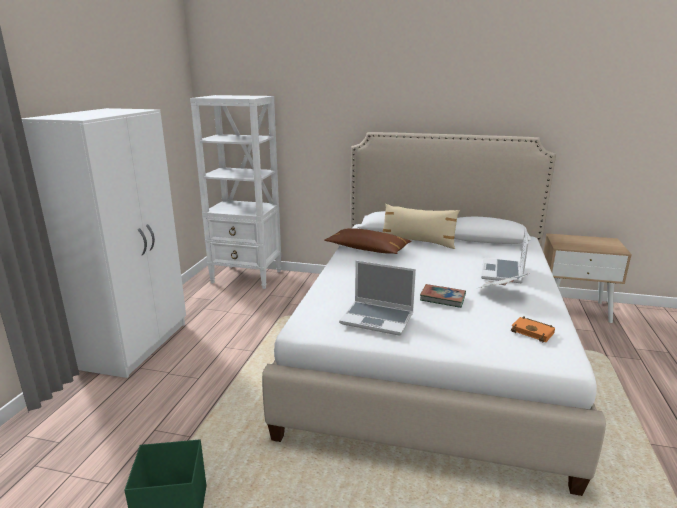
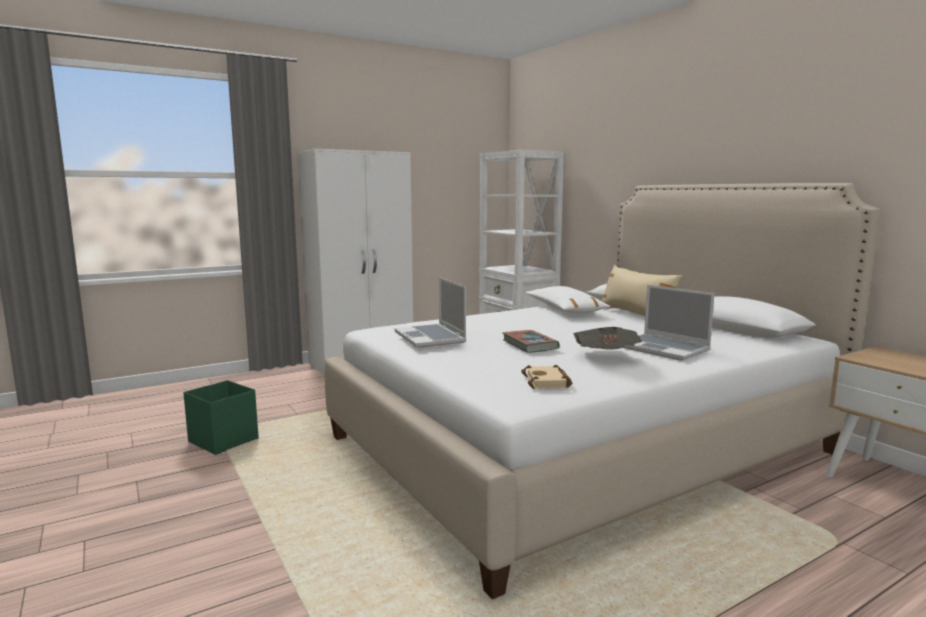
camera: 45 degrees right, 10 degrees down
brown pillow [324,228,411,254] -> white pillow [525,286,610,313]
laptop [481,228,528,283] -> laptop turned 105 degrees counterclockwise [623,285,715,361]
orange book [511,317,555,343] -> beige book [521,365,572,389]

